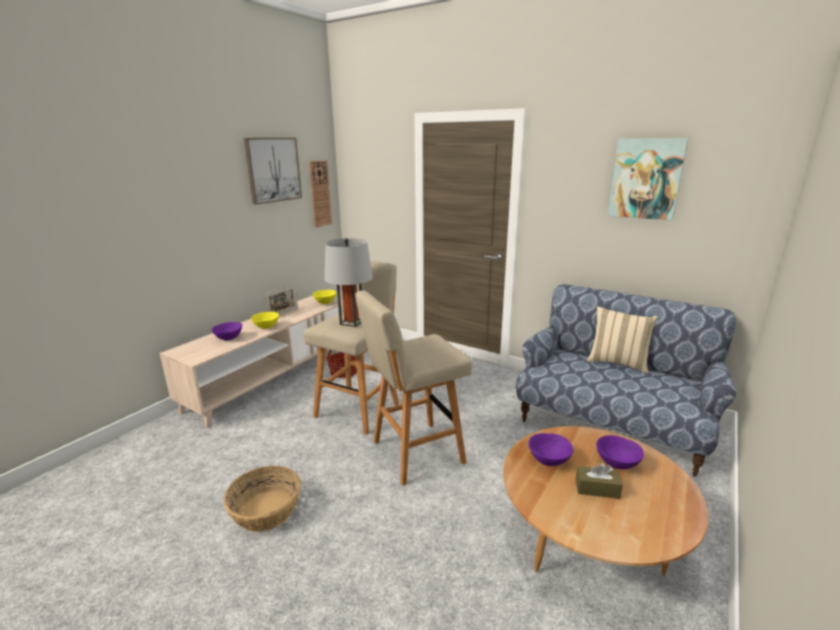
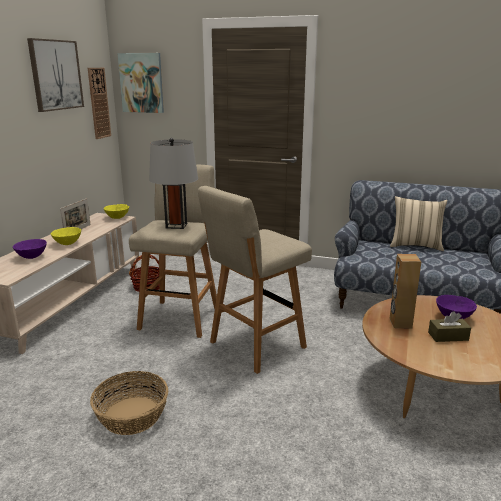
camera: 15 degrees left, 0 degrees up
purple bowl [529,433,574,466] -> brown speaker [390,254,421,329]
picture [608,138,688,221] -> picture moved to [117,53,164,113]

